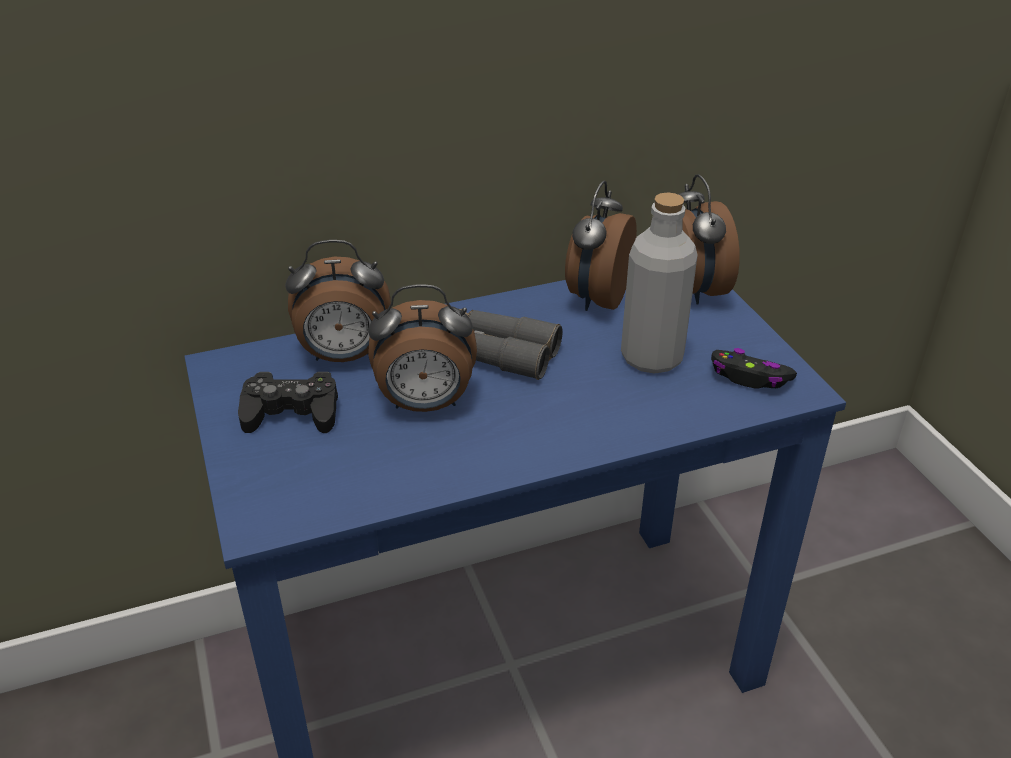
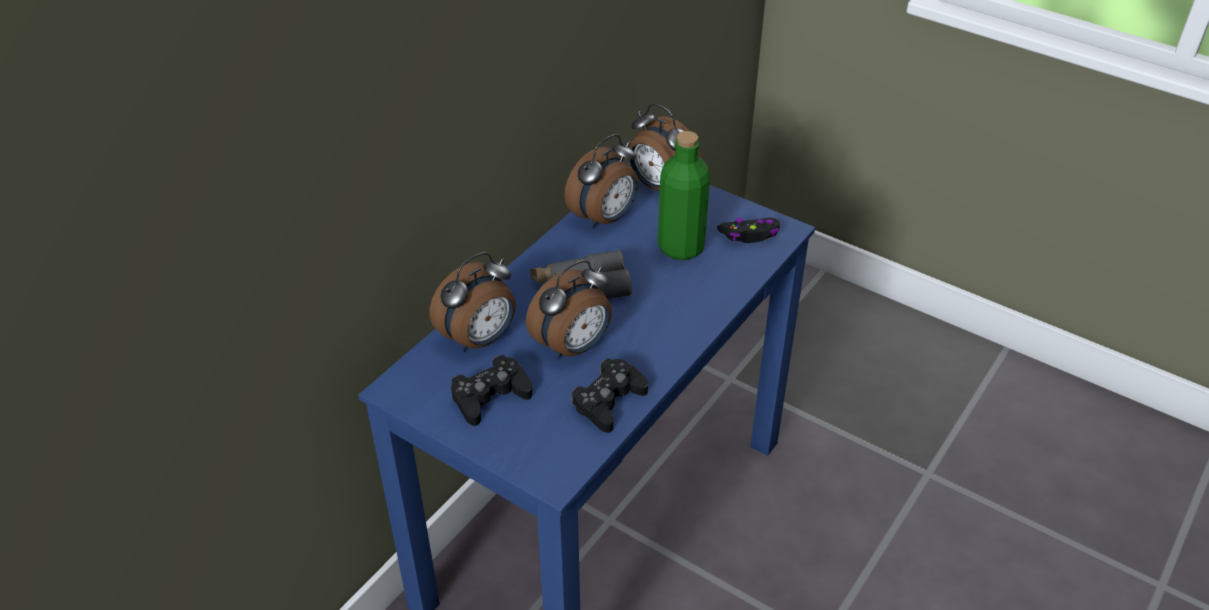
camera: 35 degrees left, 5 degrees up
alarm clock [565,180,637,311] -> alarm clock turned 120 degrees counterclockwise [564,134,639,229]
grey bottle [621,192,698,374] -> green bottle [658,131,710,260]
none -> black game controller [571,358,648,433]

